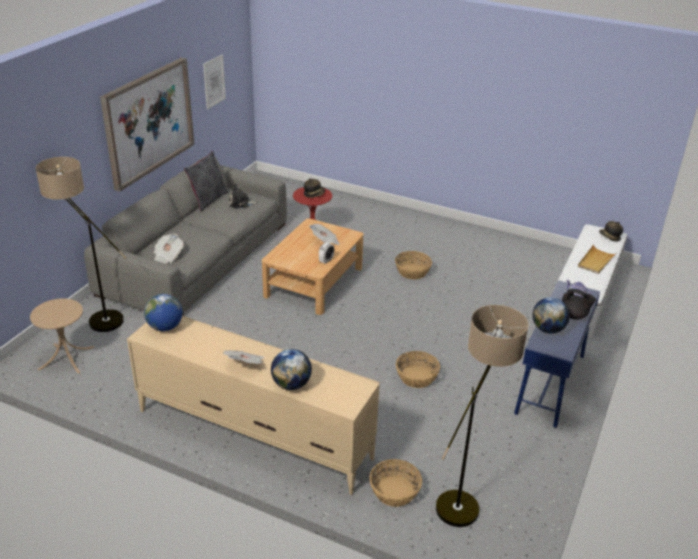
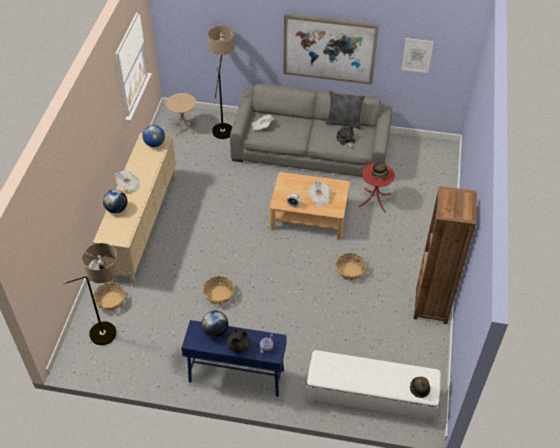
camera: 75 degrees right, 15 degrees up
beige tray [578,245,615,274] -> none
none -> brown bookcase [413,186,477,324]

